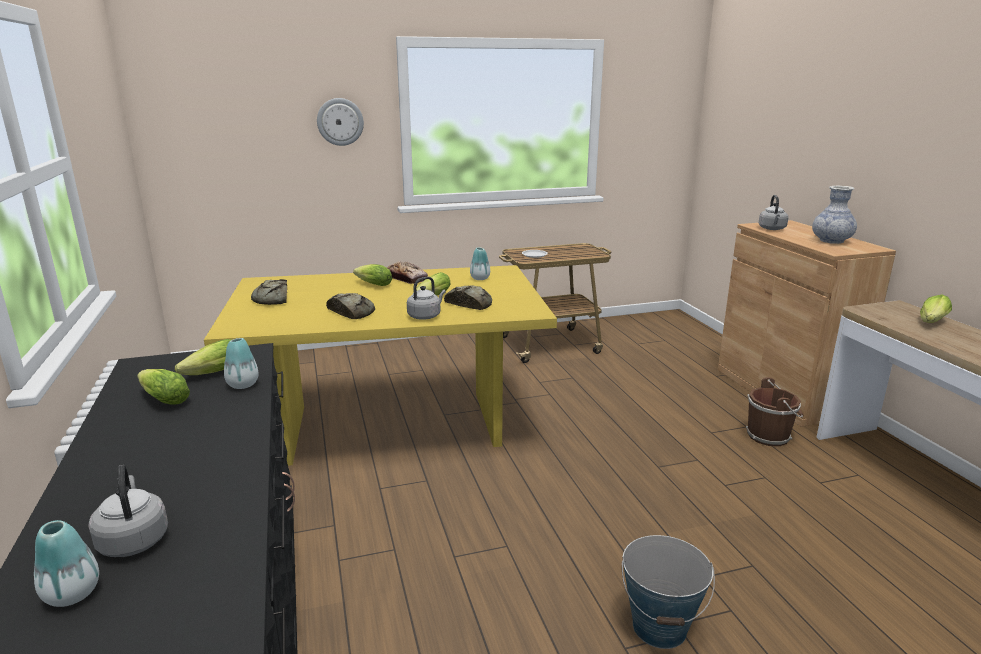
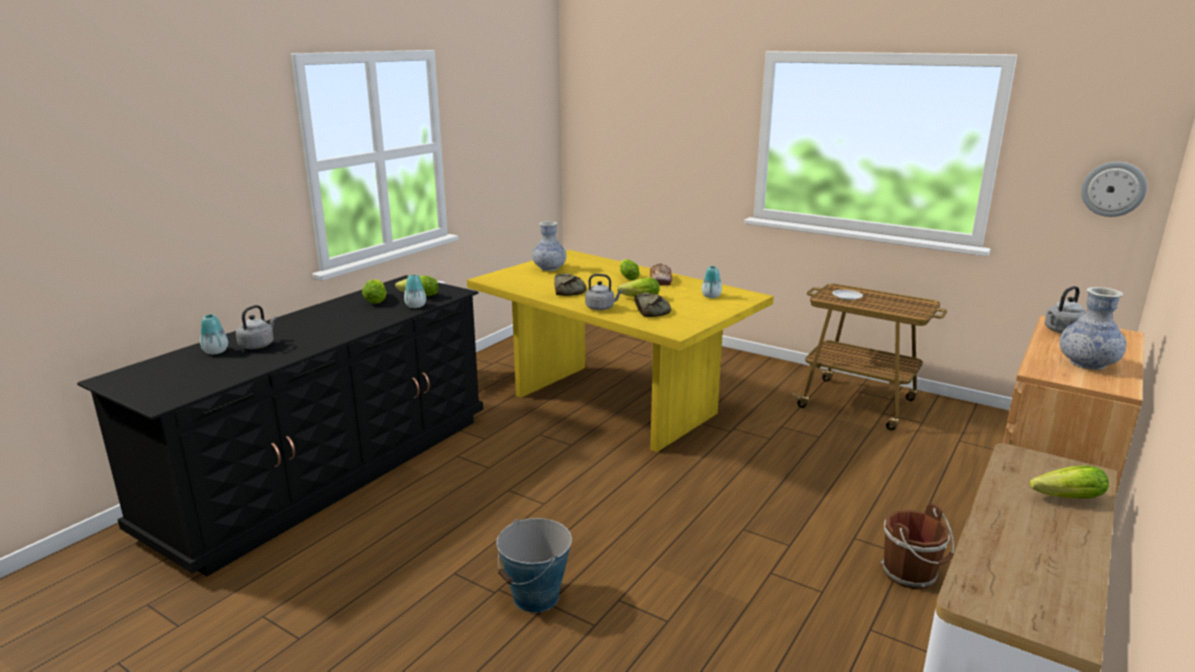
camera: 50 degrees right, 0 degrees up
bread [251,279,287,305] -> vase [532,221,566,271]
wall clock [317,98,364,146] -> wall clock moved to [1081,162,1147,217]

